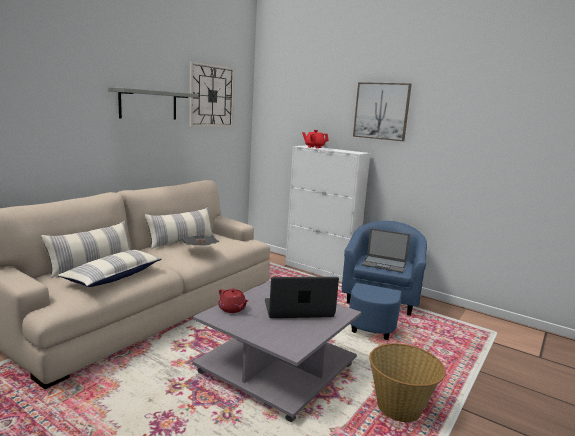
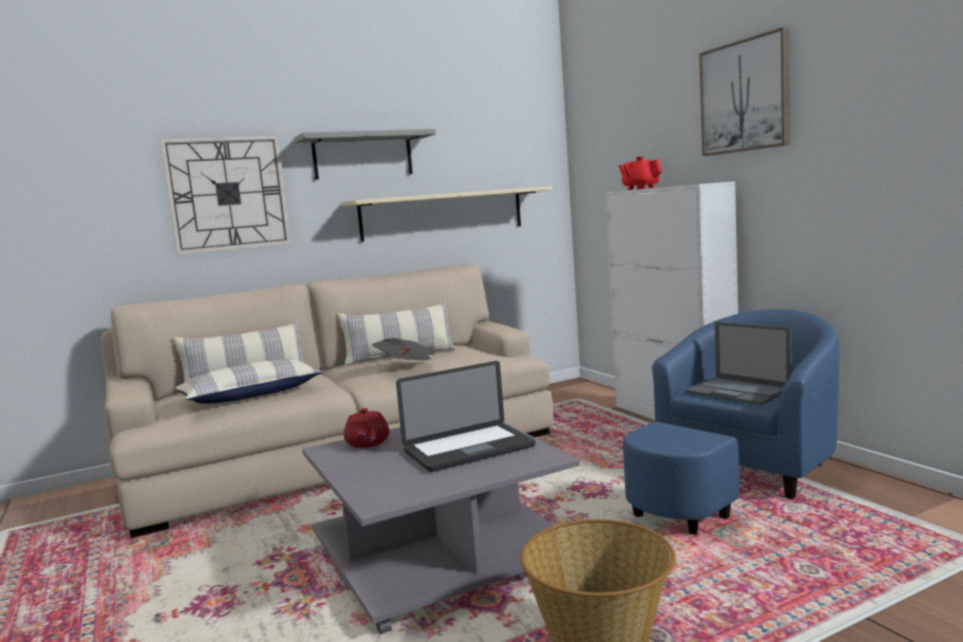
camera: 30 degrees right, 5 degrees down
wall clock [189,61,235,127] -> wall clock moved to [160,135,291,255]
laptop [265,277,339,318] -> laptop turned 135 degrees clockwise [396,361,535,472]
none -> beige shelf [342,186,553,242]

